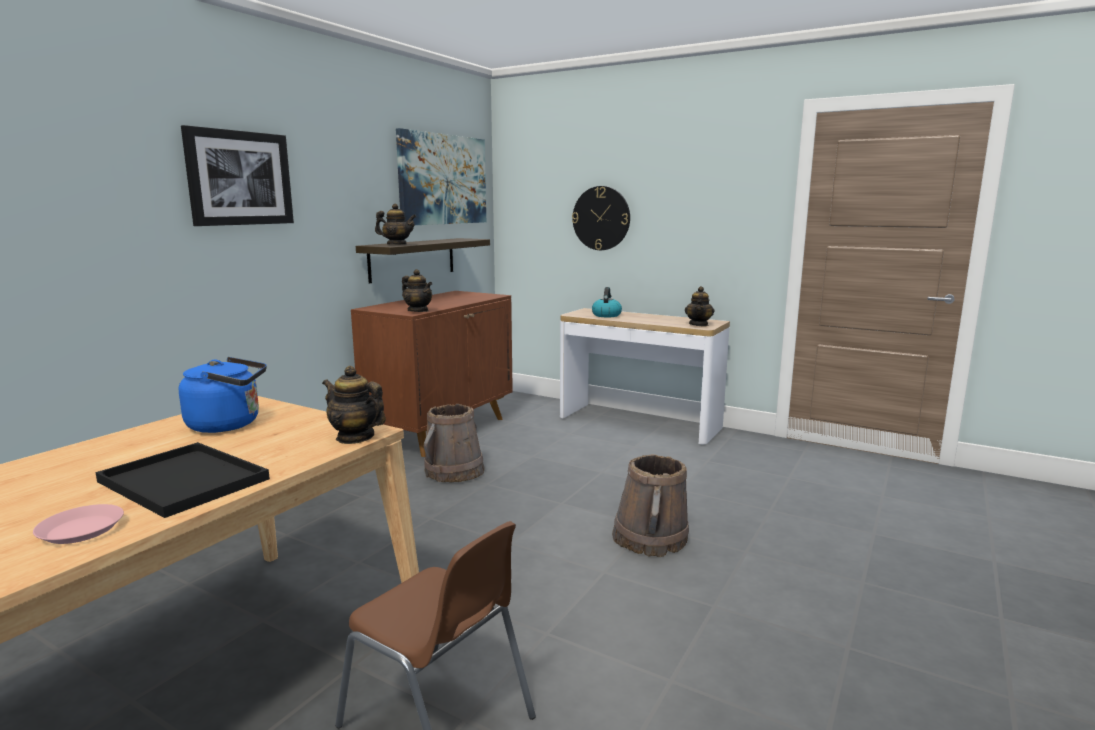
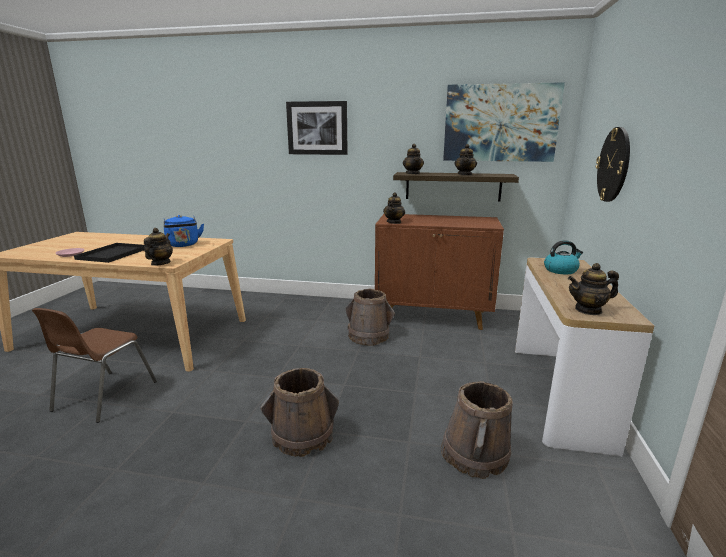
camera: 70 degrees right, 5 degrees up
none -> brown bucket [441,381,513,479]
none -> teapot [454,144,477,175]

